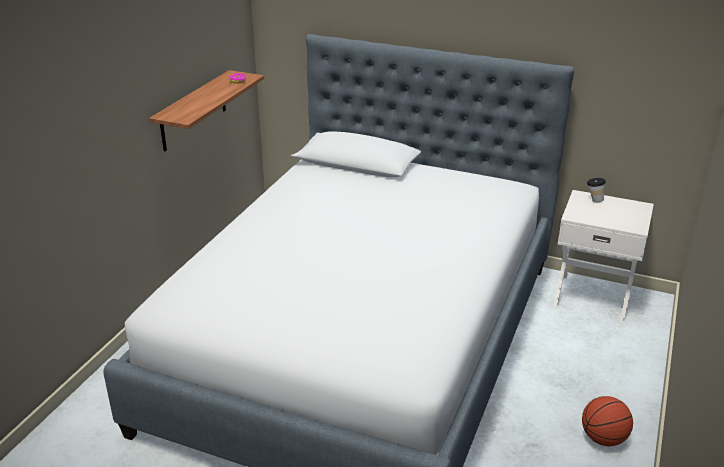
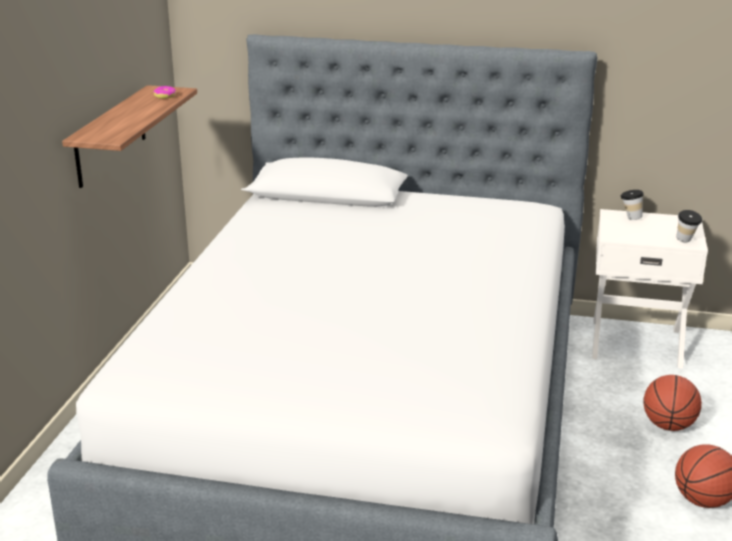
camera: 10 degrees left, 5 degrees down
none -> basketball [644,375,702,431]
none -> cup [676,210,702,242]

